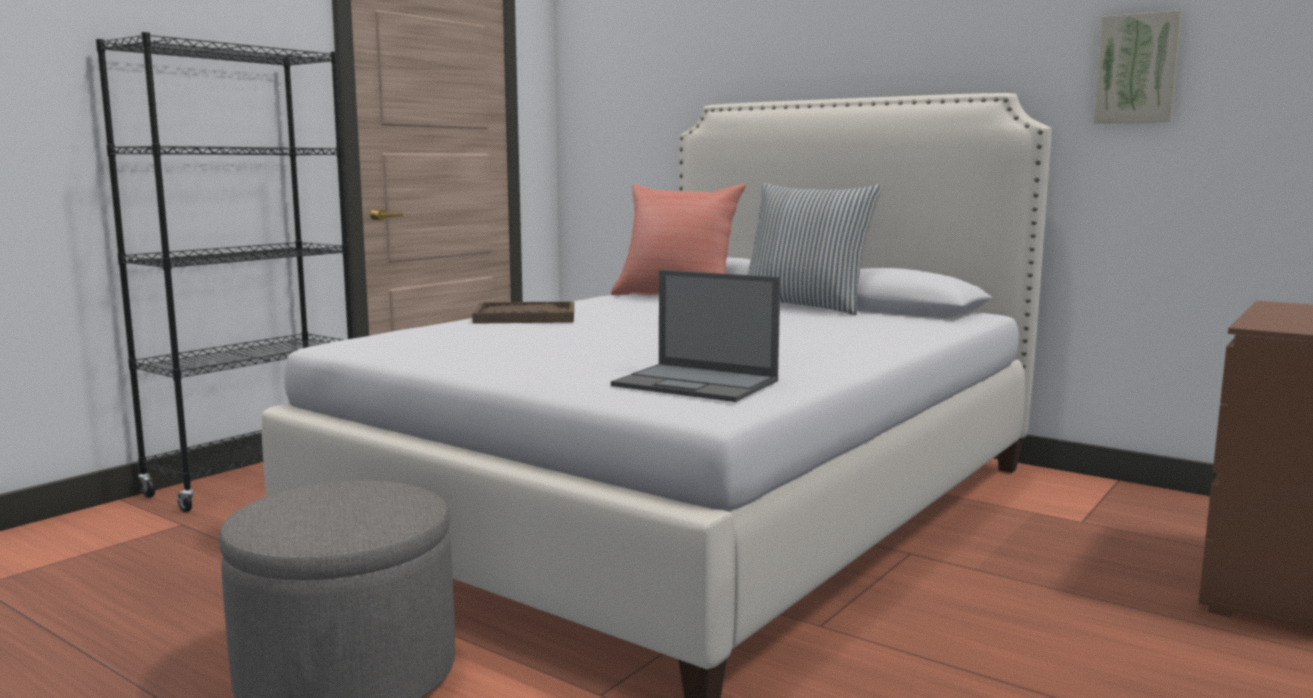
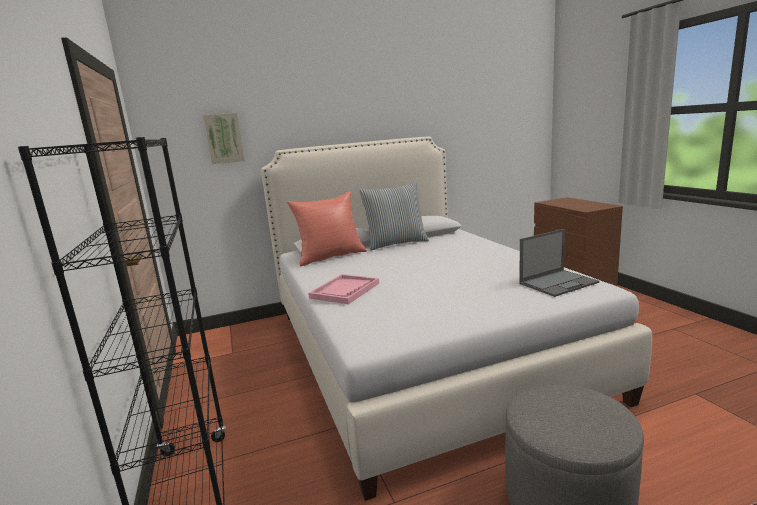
camera: 55 degrees left, 5 degrees up
brown tray [472,301,574,324] -> pink tray [308,274,379,304]
picture [1094,10,1182,123] -> picture moved to [203,113,245,164]

